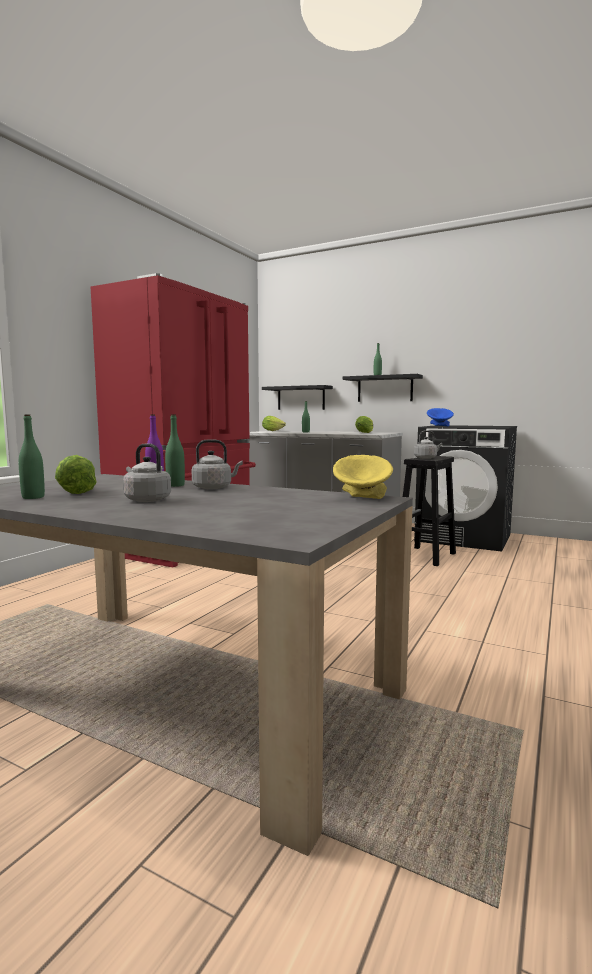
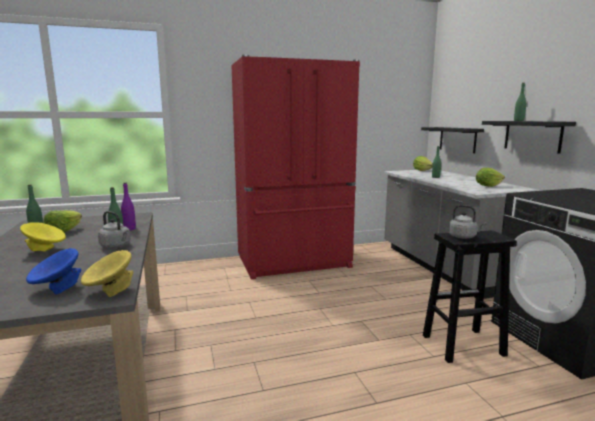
camera: 45 degrees right, 5 degrees up
grey kettle [123,443,171,502] -> yellow bowl [20,222,66,251]
blue bowl [427,408,454,426] -> blue bowl moved to [26,248,81,294]

